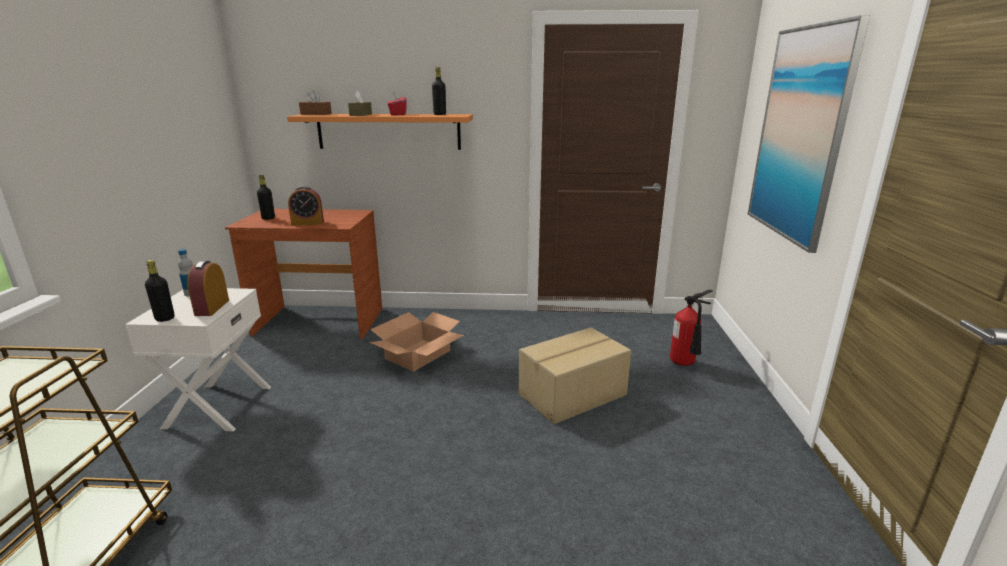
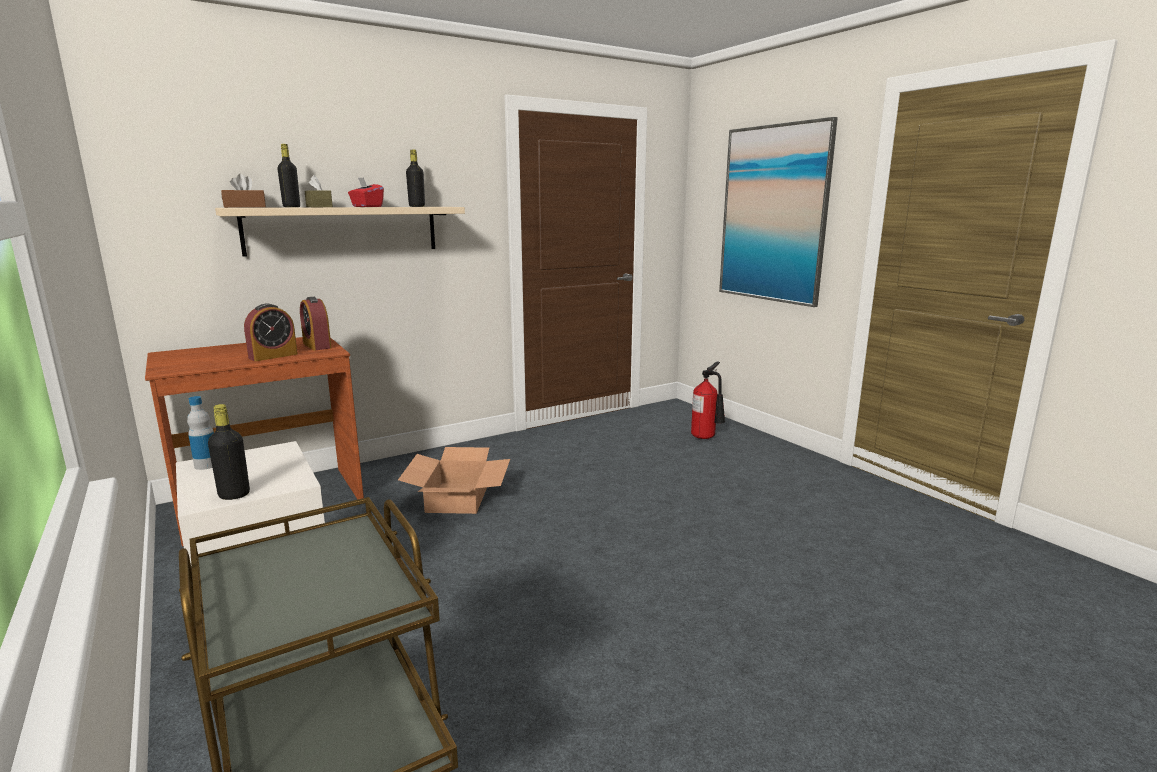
camera: 35 degrees left, 5 degrees down
alarm clock [187,261,229,316] -> alarm clock moved to [300,297,331,351]
black bottle [257,175,275,220] -> black bottle moved to [277,144,300,207]
orange shelf [287,114,473,150] -> beige shelf [215,207,465,257]
cardboard box [519,327,631,424] -> none

